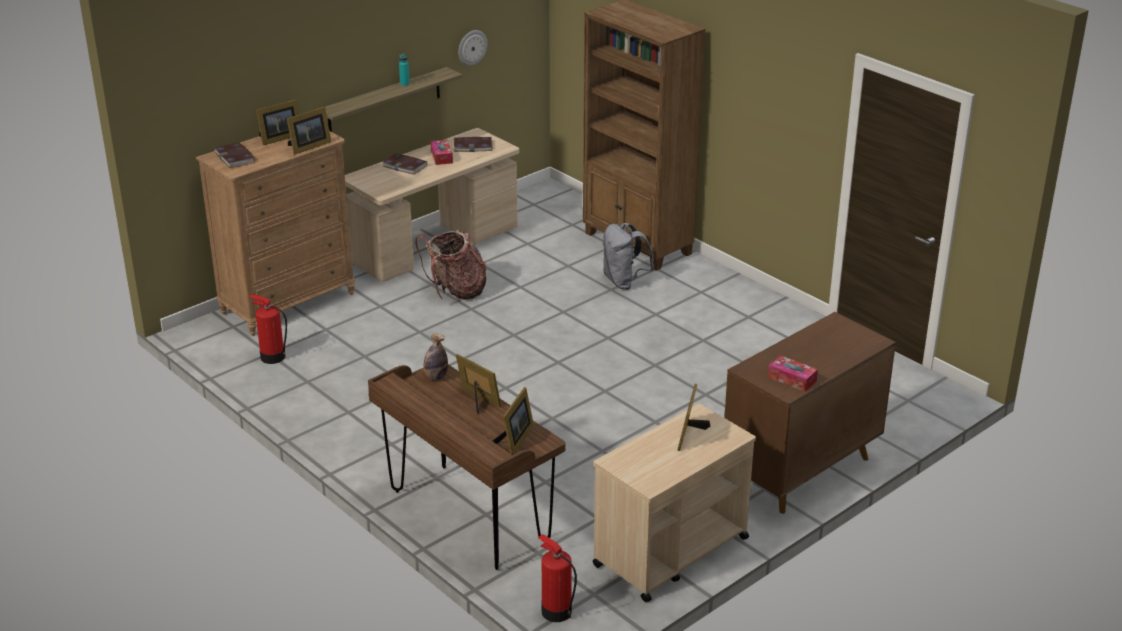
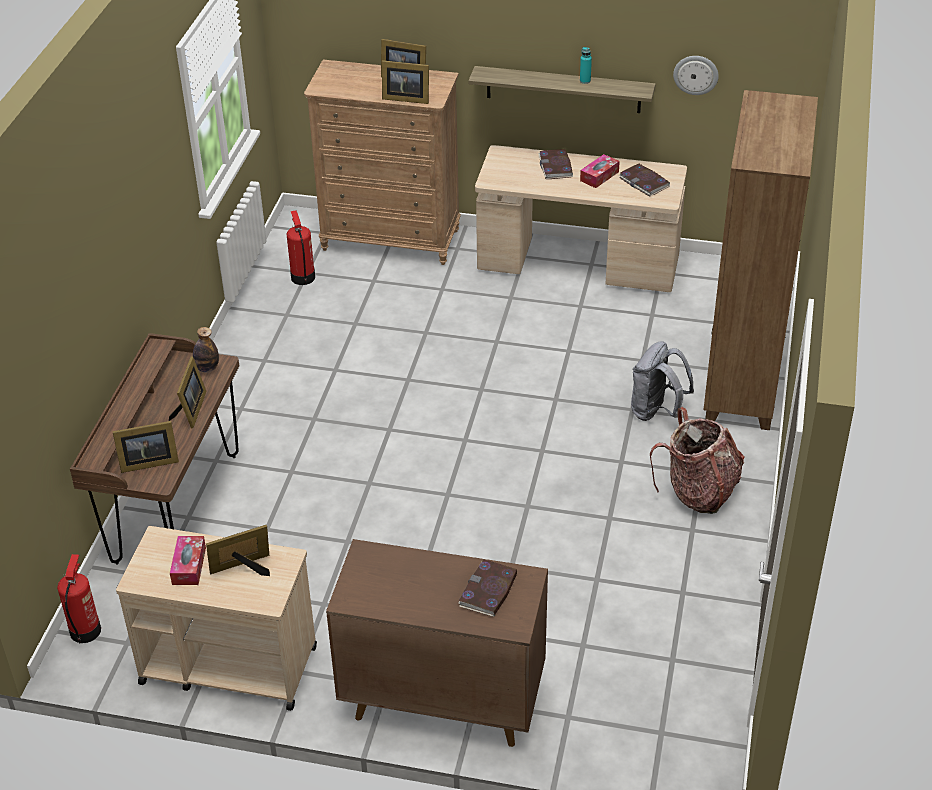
camera: 55 degrees right, 10 degrees up
book [214,142,255,168] -> book moved to [458,559,517,617]
backpack [415,230,487,300] -> backpack moved to [650,407,745,514]
tissue box [768,355,818,392] -> tissue box moved to [170,536,206,585]

